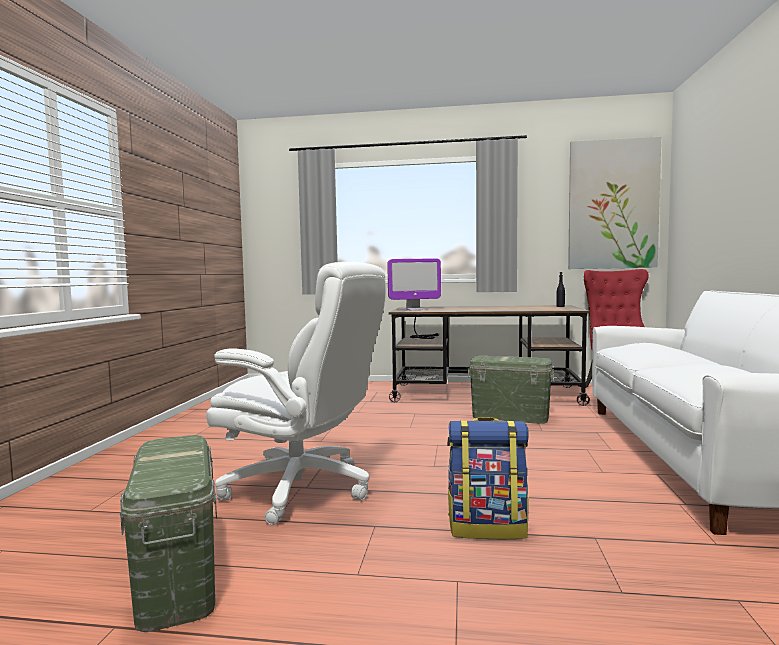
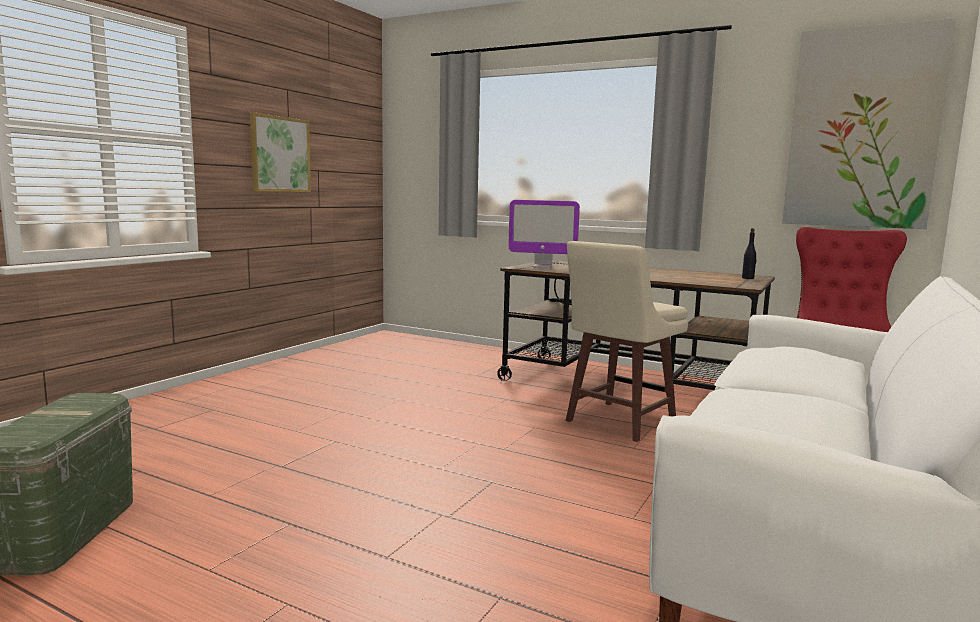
camera: 20 degrees right, 5 degrees up
white office chair [206,262,386,525] -> none
backpack [447,417,529,539] -> none
green storage box [467,355,554,424] -> beige stool [566,241,688,442]
none -> picture [250,112,311,192]

